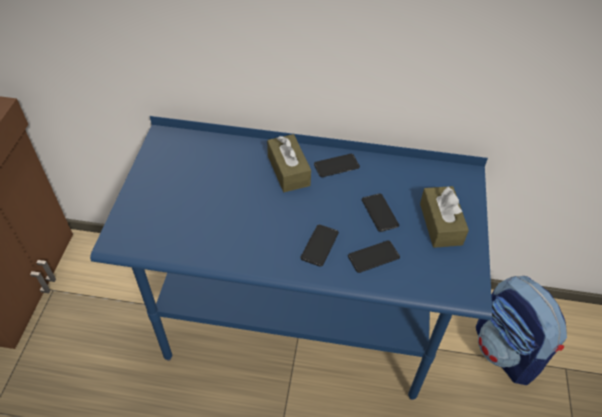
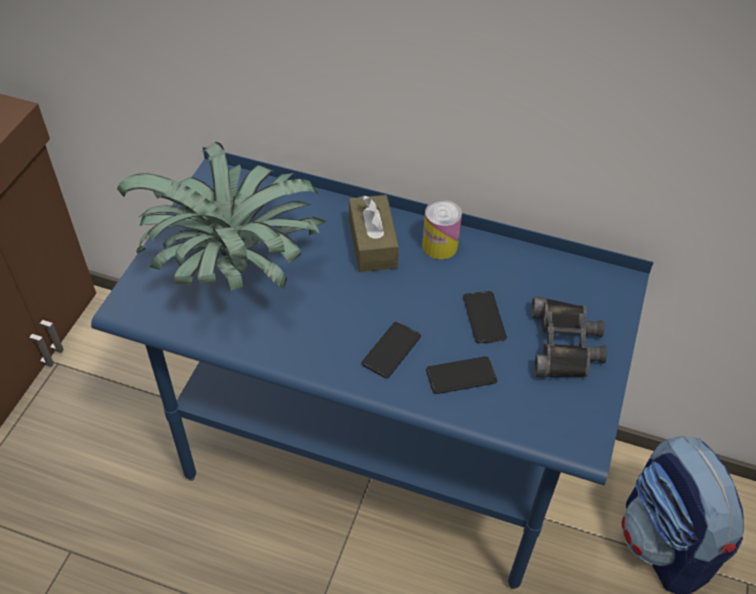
camera: 10 degrees right, 0 degrees up
phone [314,154,360,177] -> can [422,200,462,259]
brown tissue box [420,186,469,248] -> black binoculars [531,297,607,378]
none -> potted plant [117,142,326,291]

